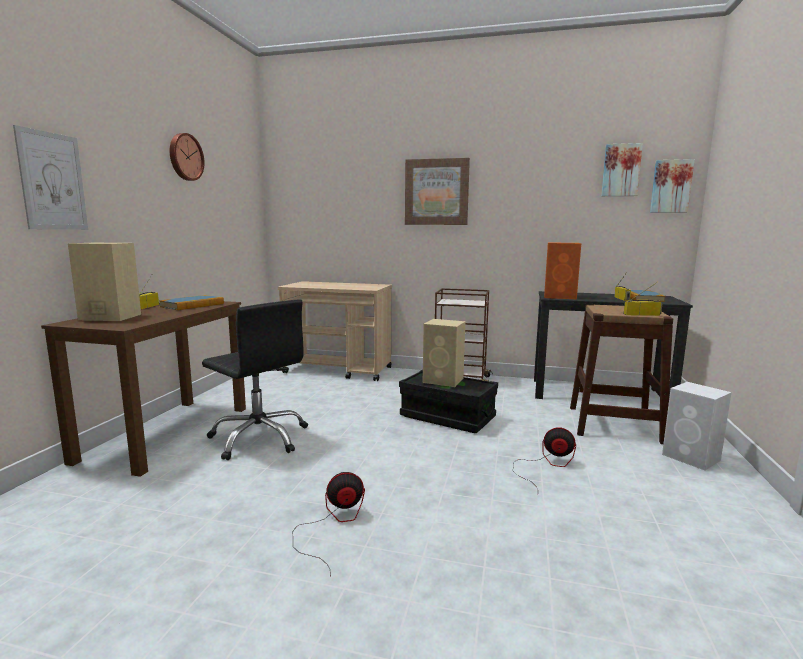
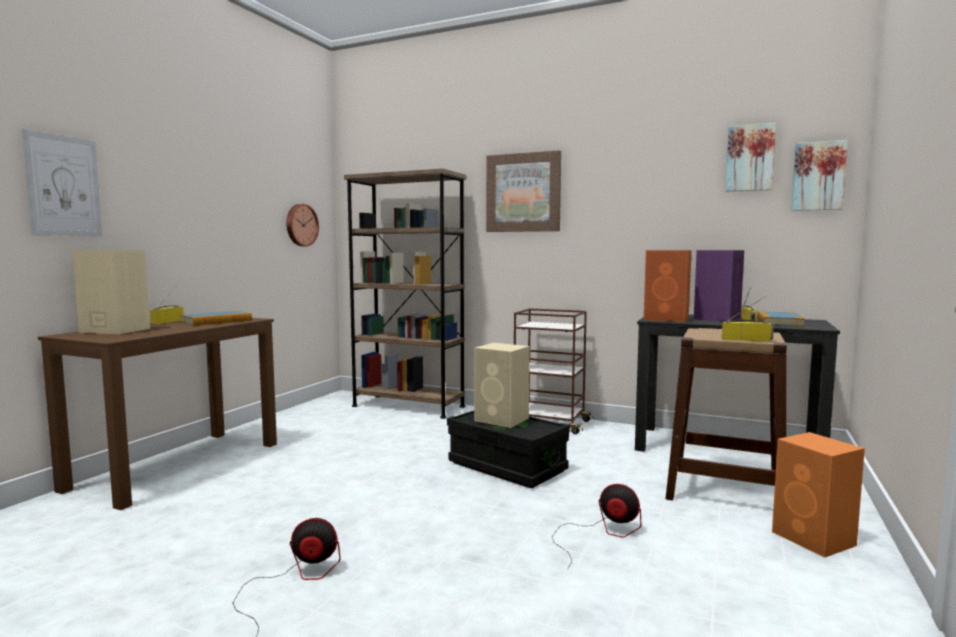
camera: 10 degrees right, 5 degrees down
wall clock [170,133,205,181] -> wall clock moved to [286,204,319,246]
black office chair [202,300,308,460] -> none
beige cart [278,281,392,381] -> brown bookcase [344,169,466,419]
white speaker [662,382,732,471] -> orange speaker [772,432,865,558]
none -> purple speaker [694,250,744,322]

